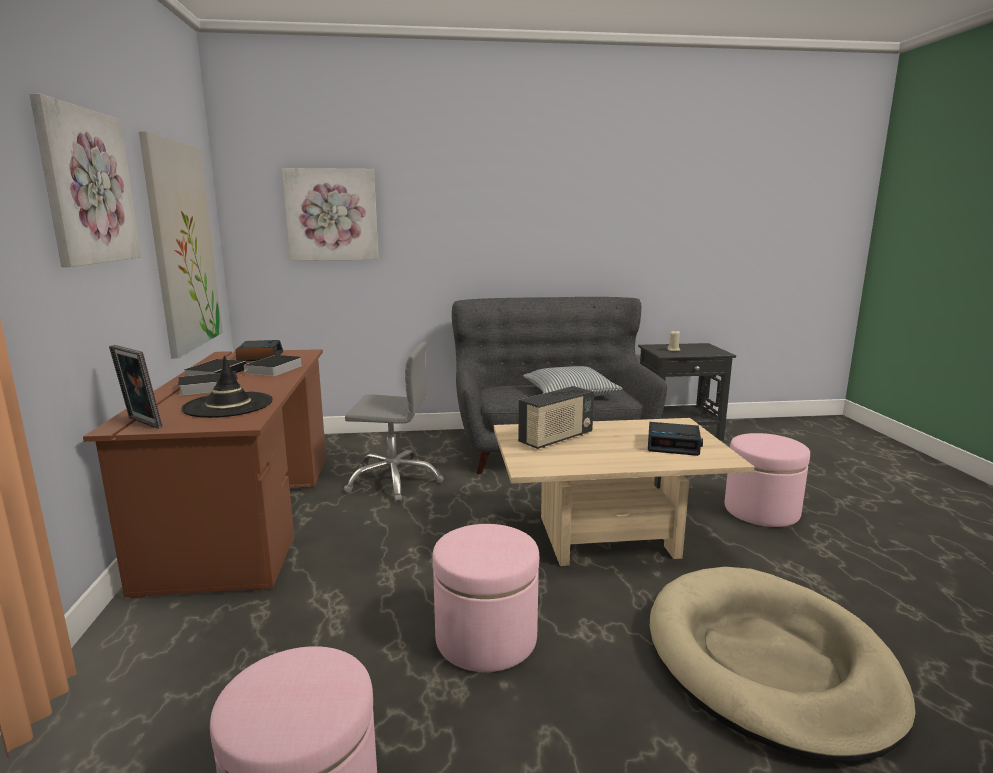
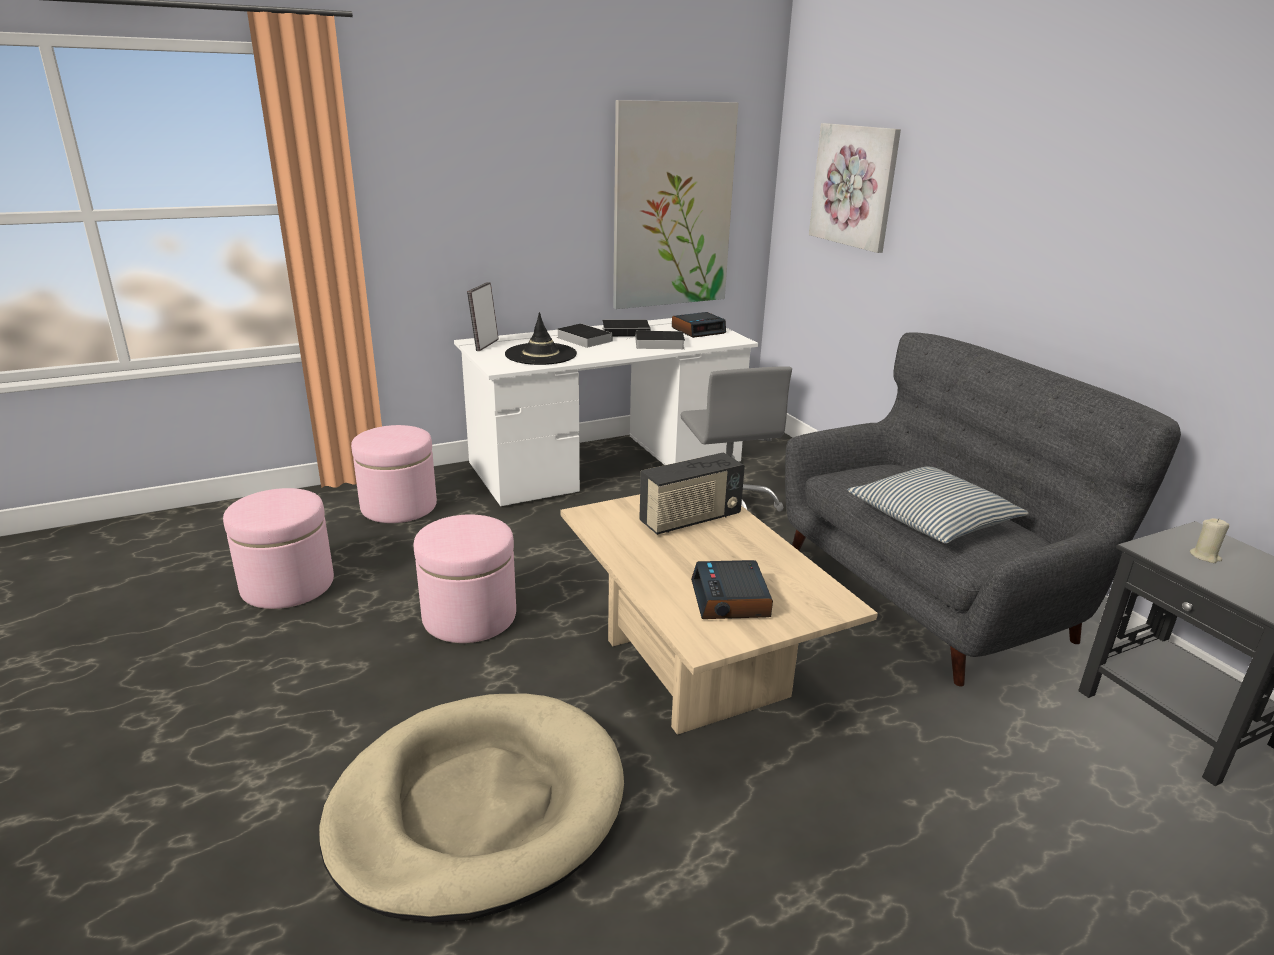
camera: 70 degrees right, 10 degrees up
picture [29,93,141,267] -> none
brown desk [83,349,326,599] -> white desk [454,318,758,506]
radio [518,386,594,449] -> radio turned 60 degrees counterclockwise [639,453,745,535]
pink ottoman [725,433,810,527] -> pink ottoman moved to [351,425,437,523]

